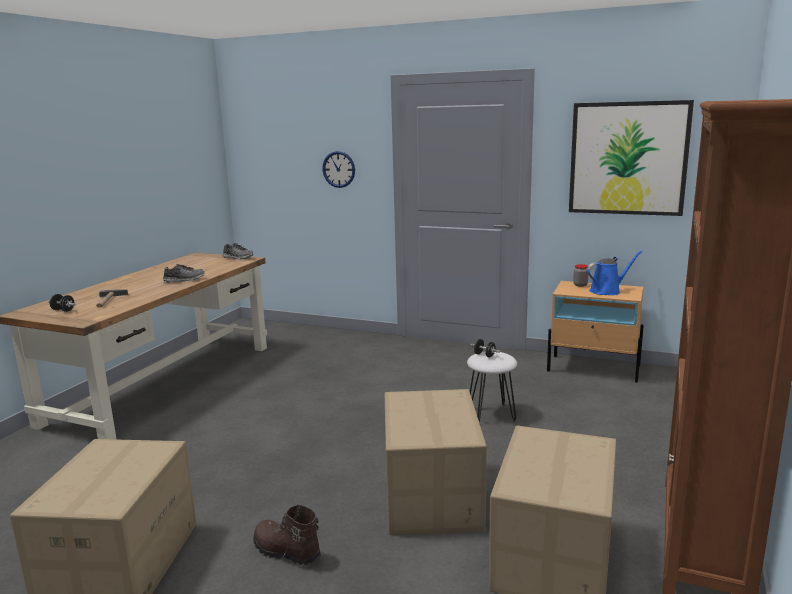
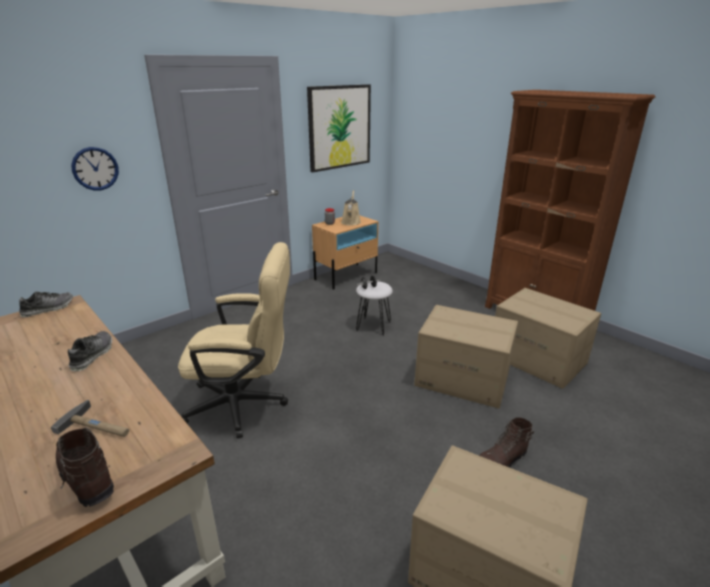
camera: 65 degrees left, 10 degrees up
black dumbbell [48,294,76,312] -> brown boot [56,427,114,507]
blue watering can [587,251,642,295] -> beige watering can [341,190,361,226]
none -> beige office chair [178,242,290,438]

